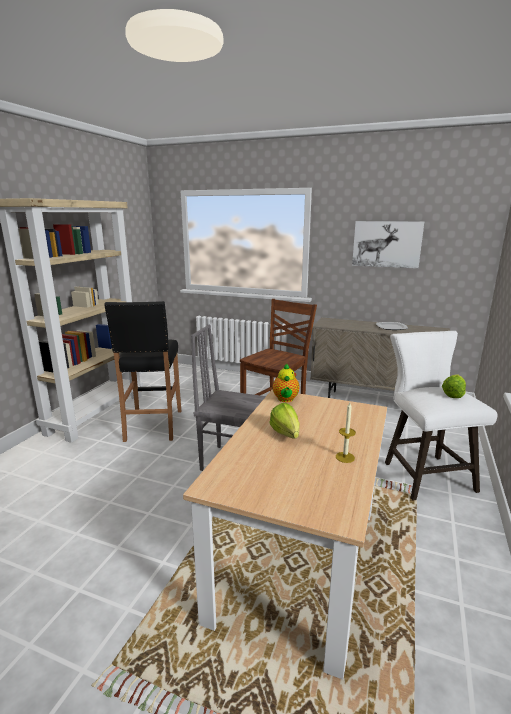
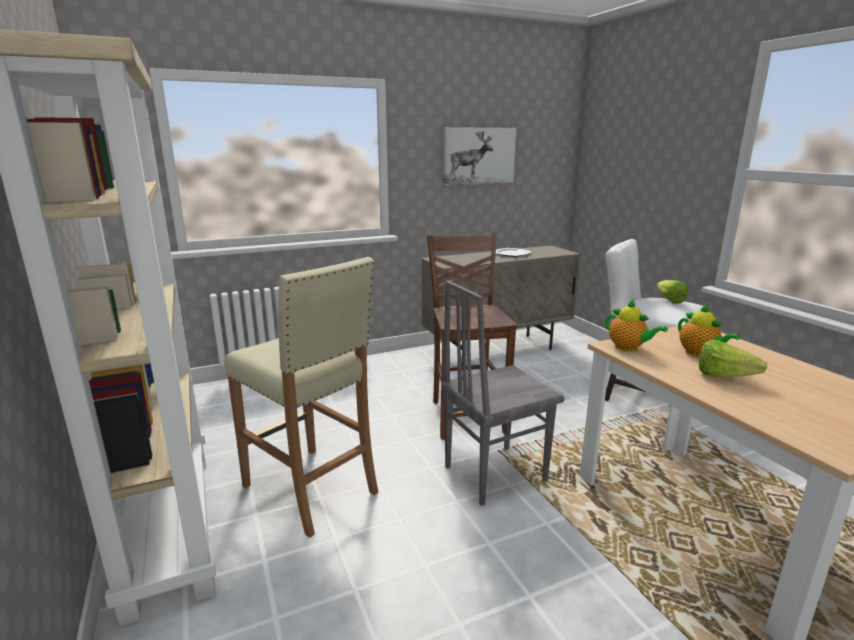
camera: 45 degrees left, 0 degrees up
black stool [104,301,181,442] -> beige stool [224,257,378,538]
candle [336,402,356,463] -> none
none -> teapot [678,304,740,357]

